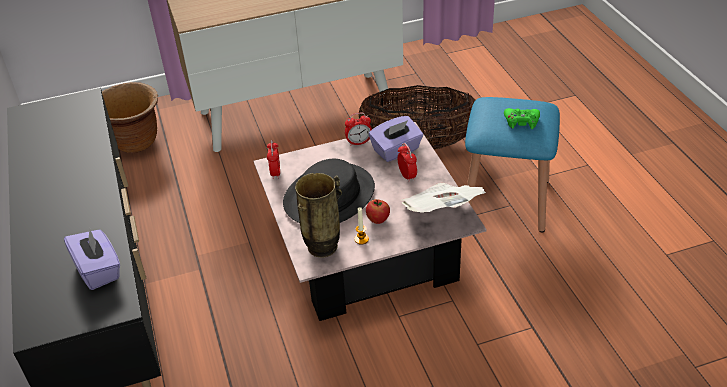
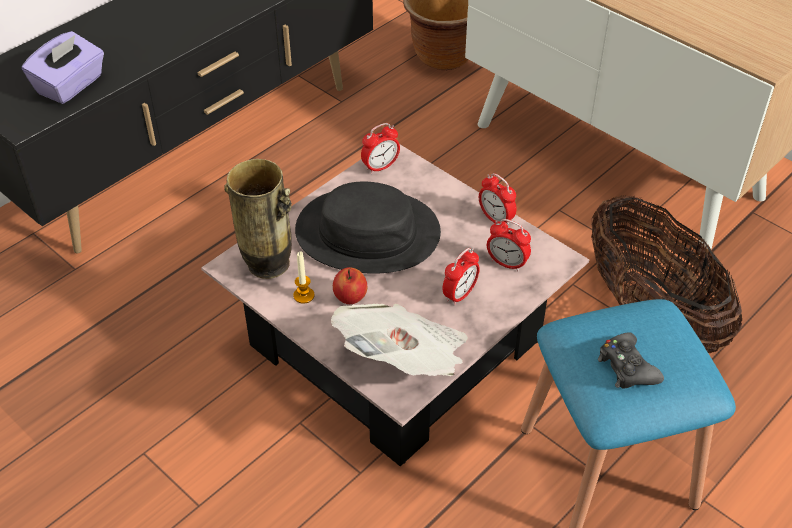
camera: 60 degrees right, 5 degrees up
purple tissue box [369,116,423,162] -> alarm clock [487,219,531,271]
green game controller [504,108,540,129] -> black game controller [598,332,664,389]

